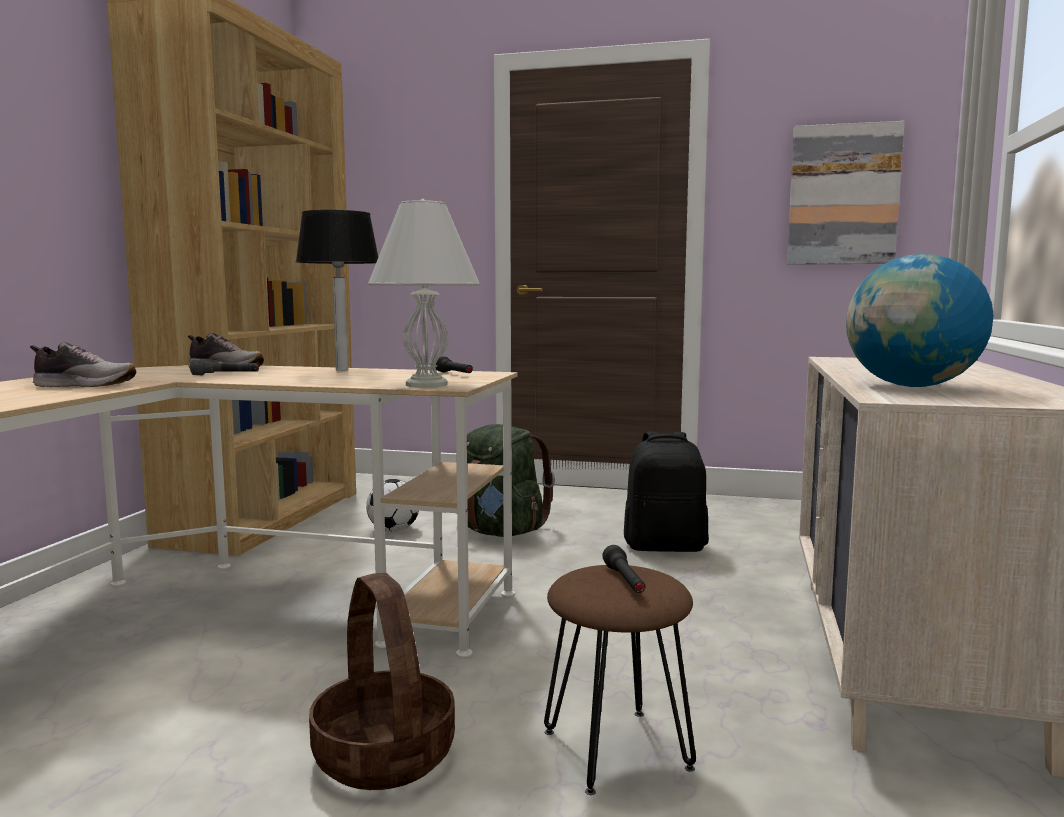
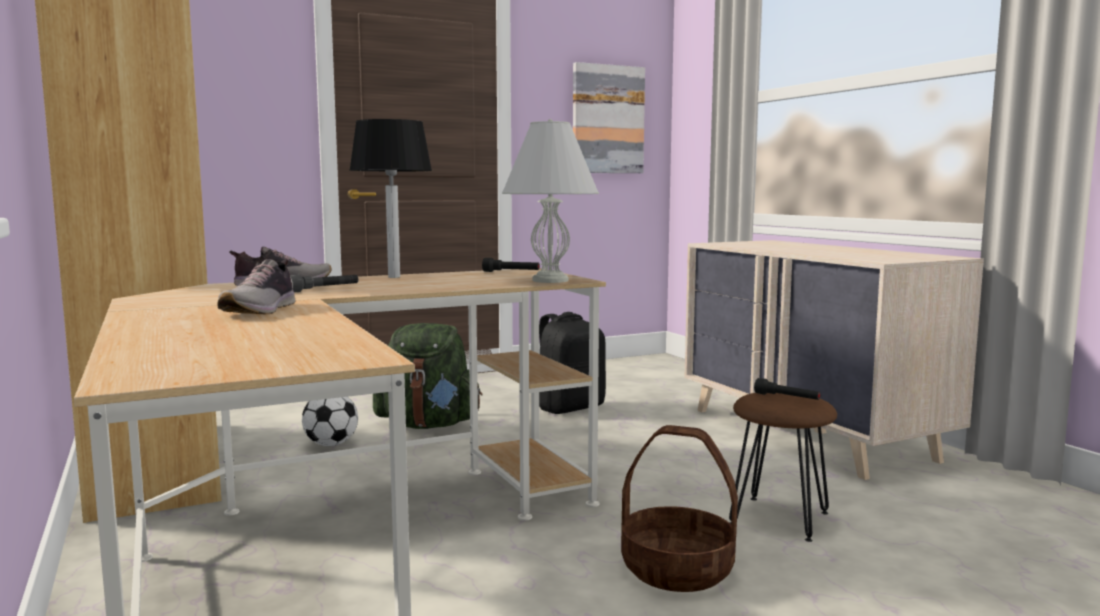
camera: 40 degrees left, 0 degrees up
shoe [30,342,136,387] -> shoe turned 135 degrees clockwise [217,259,295,314]
globe [846,254,994,387] -> none

